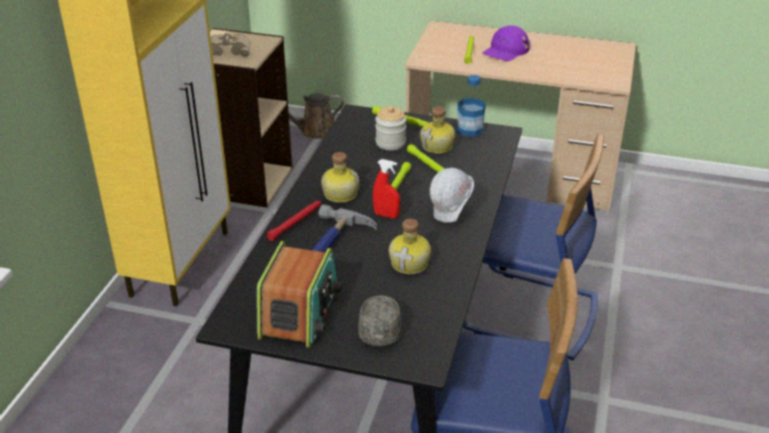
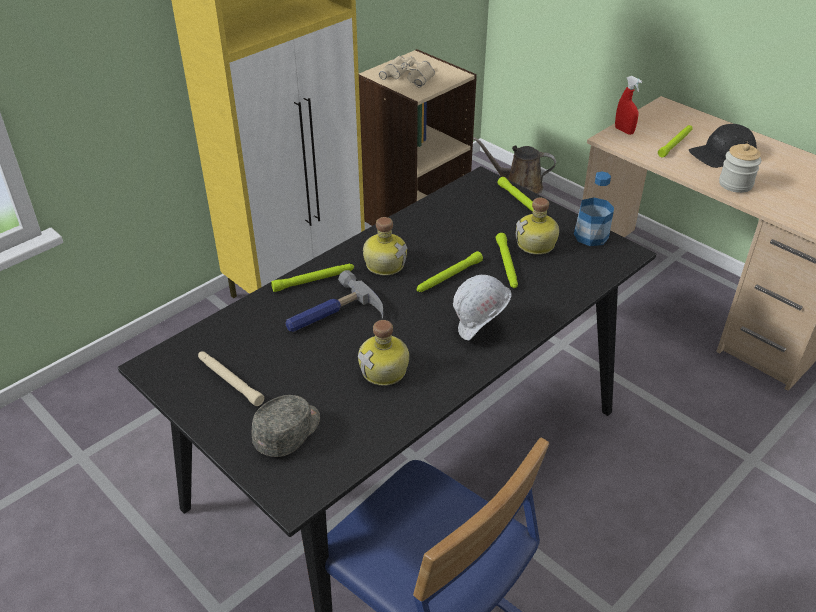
camera: 30 degrees right, 5 degrees up
radio [257,241,342,348] -> beige flashlight [198,352,264,406]
red flashlight [267,201,321,241] -> green flashlight [271,264,354,292]
red spray bottle [373,159,400,218] -> red spray bottle moved to [615,76,642,135]
jar [375,106,406,150] -> jar moved to [719,144,761,193]
blue chair [463,135,604,361] -> none
purple cap [483,26,530,61] -> black cap [689,124,757,168]

